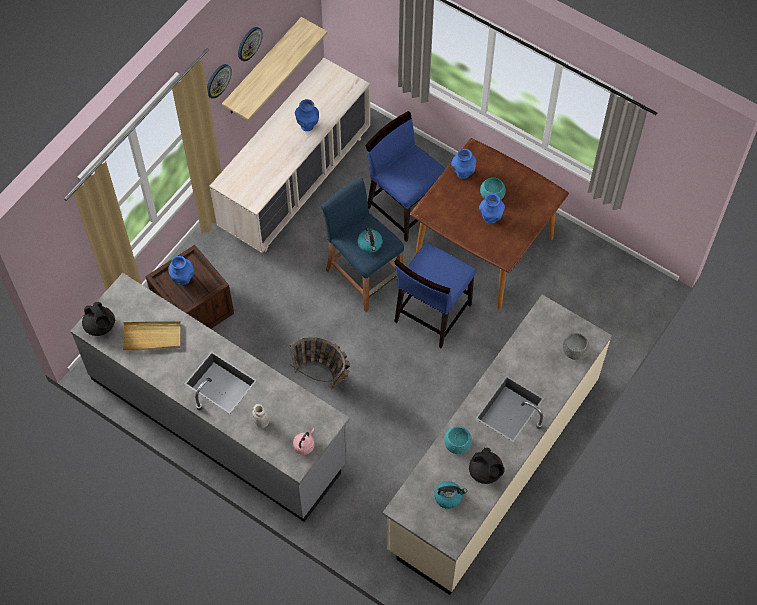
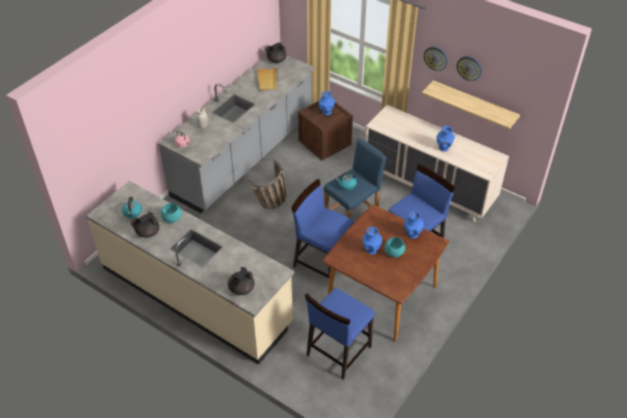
camera: 90 degrees right, 15 degrees down
grey bowl [563,333,590,360] -> black teapot [228,267,255,295]
none -> blue chair [305,288,375,380]

